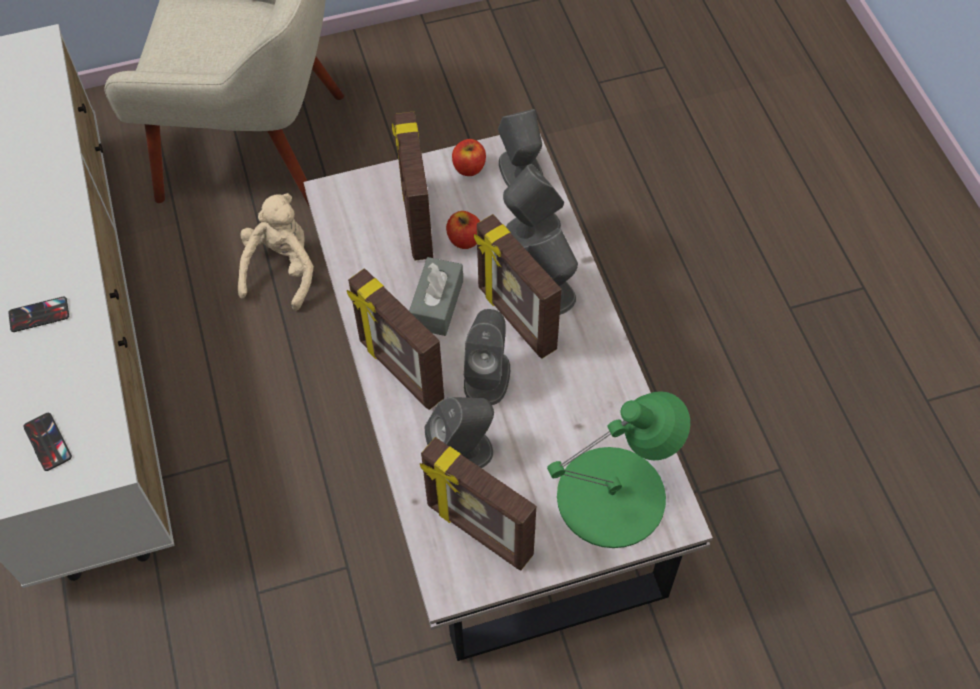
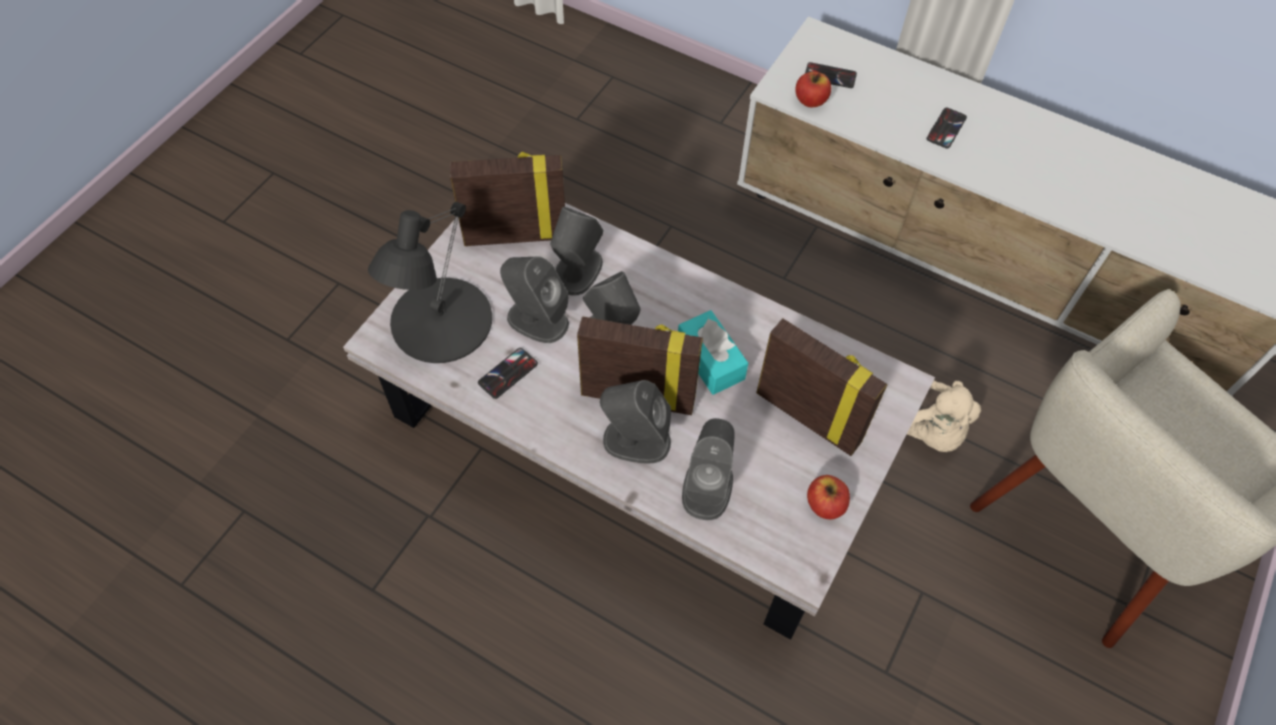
camera: 135 degrees right, 0 degrees up
picture frame [347,268,444,410] -> none
grey tissue box [409,257,463,336] -> turquoise tissue box [678,310,748,395]
apple [446,211,480,249] -> apple moved to [795,72,831,107]
grey speaker [498,109,543,186] -> grey speaker moved to [500,257,569,343]
green table lamp [547,391,690,548] -> black table lamp [368,202,492,363]
none -> phone [478,348,538,399]

